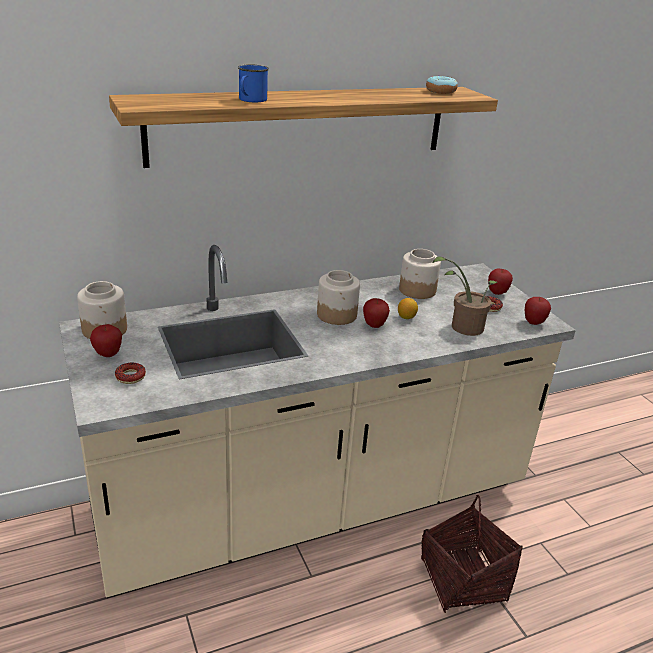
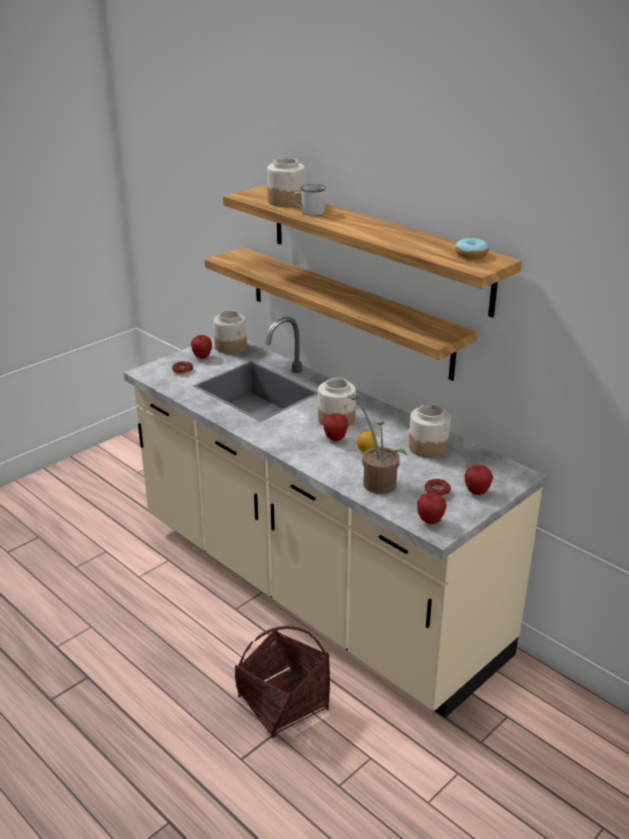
camera: 70 degrees right, 0 degrees up
blue mug [238,64,269,102] -> white mug [292,184,326,216]
none -> shelf [205,247,478,381]
none -> jar [267,158,305,207]

